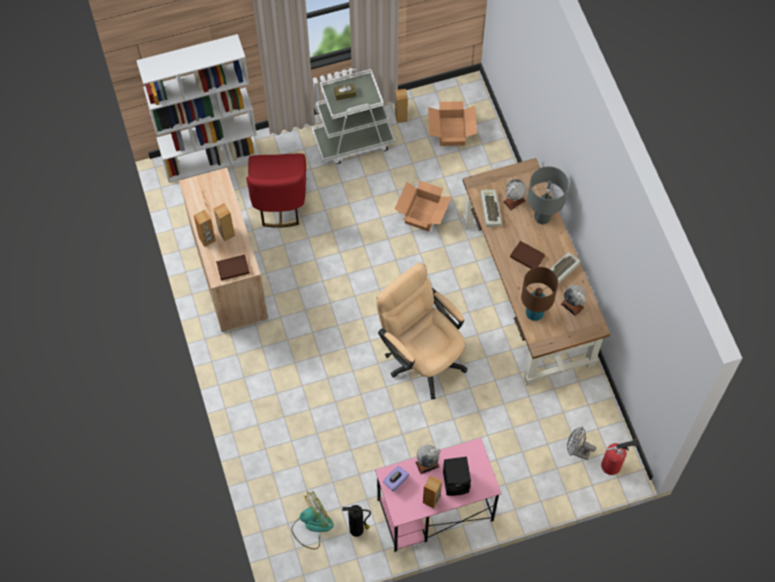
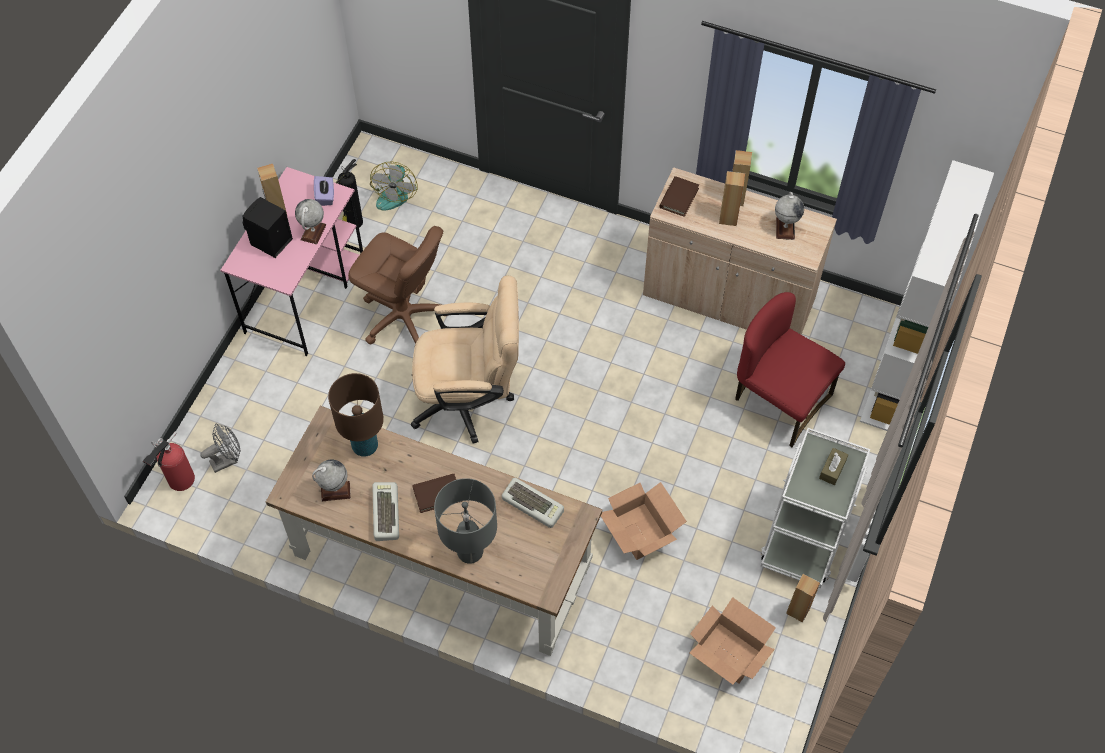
camera: 130 degrees right, 5 degrees down
globe [503,179,527,210] -> globe moved to [775,192,804,240]
none -> brown office chair [348,226,448,345]

